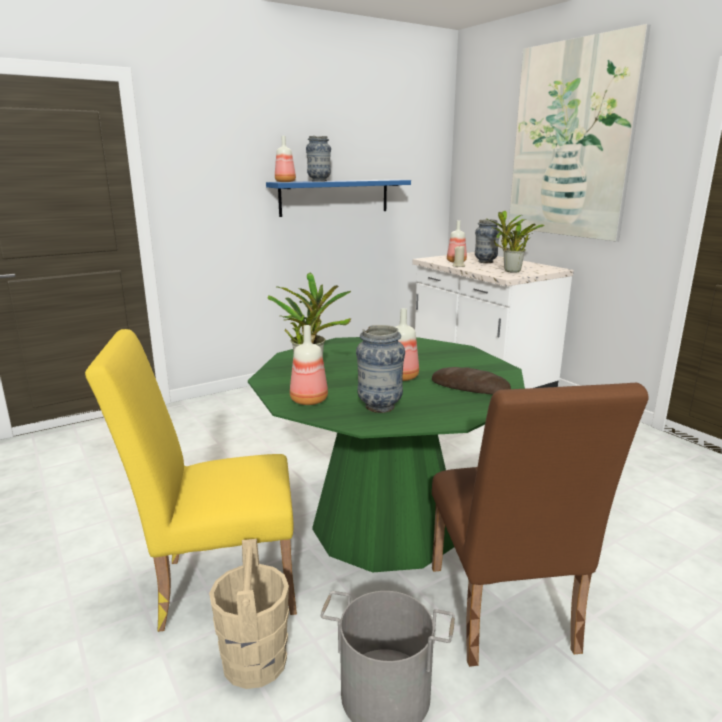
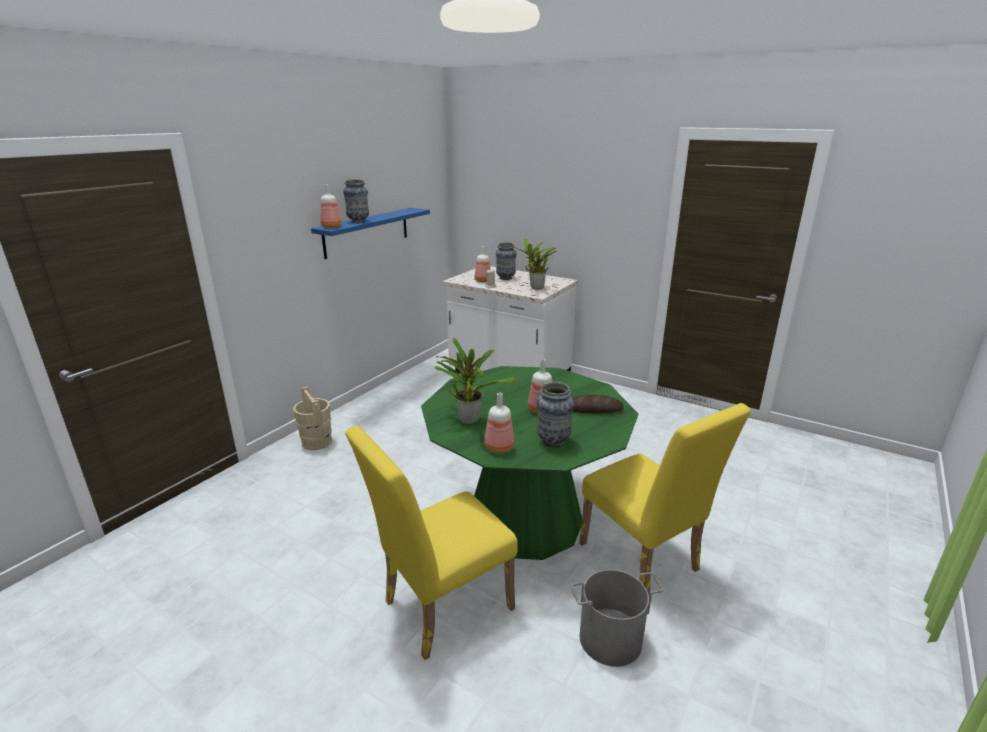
camera: 25 degrees left, 5 degrees up
beige bucket [209,539,289,689] -> beige bucket moved to [293,387,332,450]
brown chair [432,383,649,667] -> yellow chair [579,403,751,595]
picture [509,24,651,241] -> none

